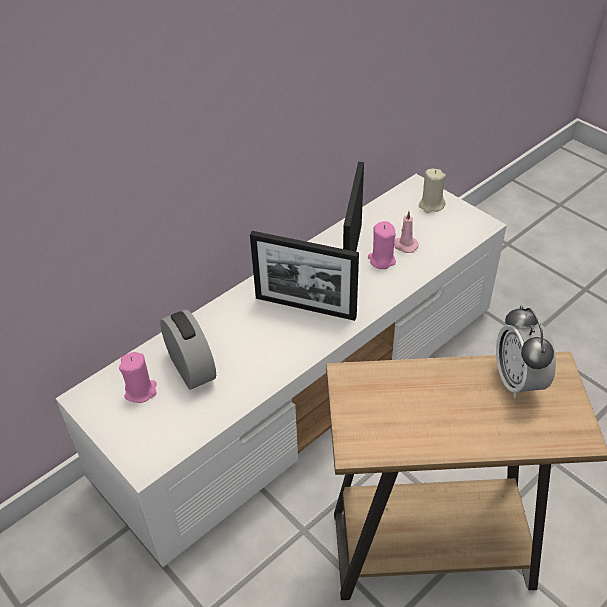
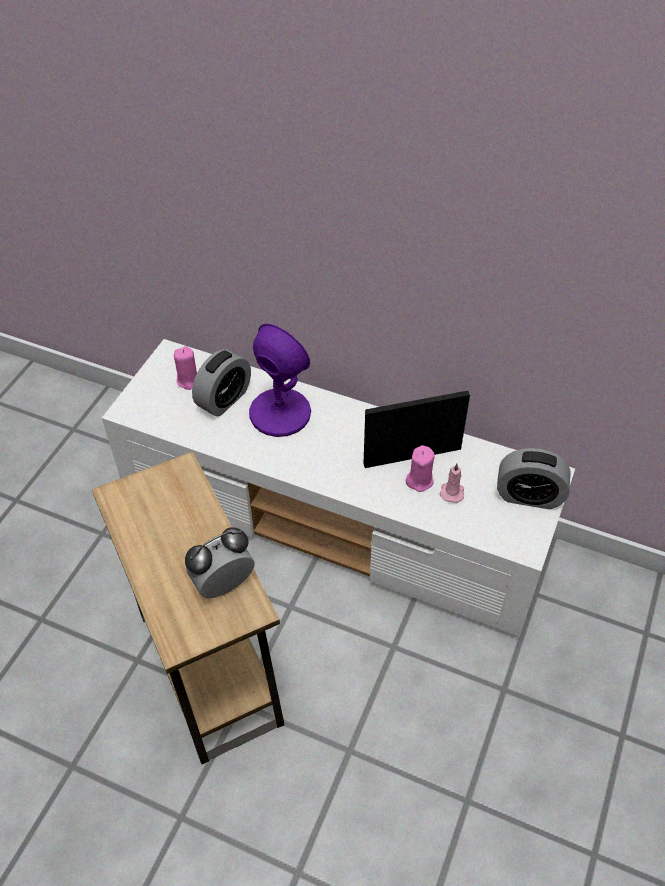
camera: 65 degrees right, 5 degrees up
picture frame [250,231,359,321] -> none
beige candle [419,169,446,213] -> alarm clock [497,448,571,509]
none -> purple table lamp [249,324,311,437]

